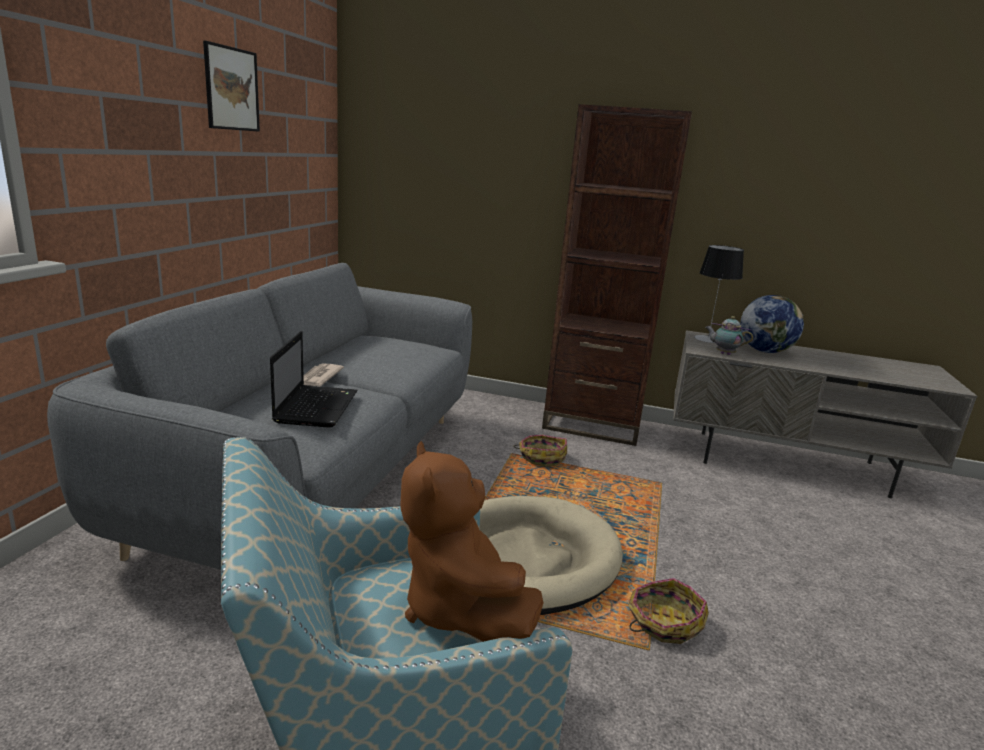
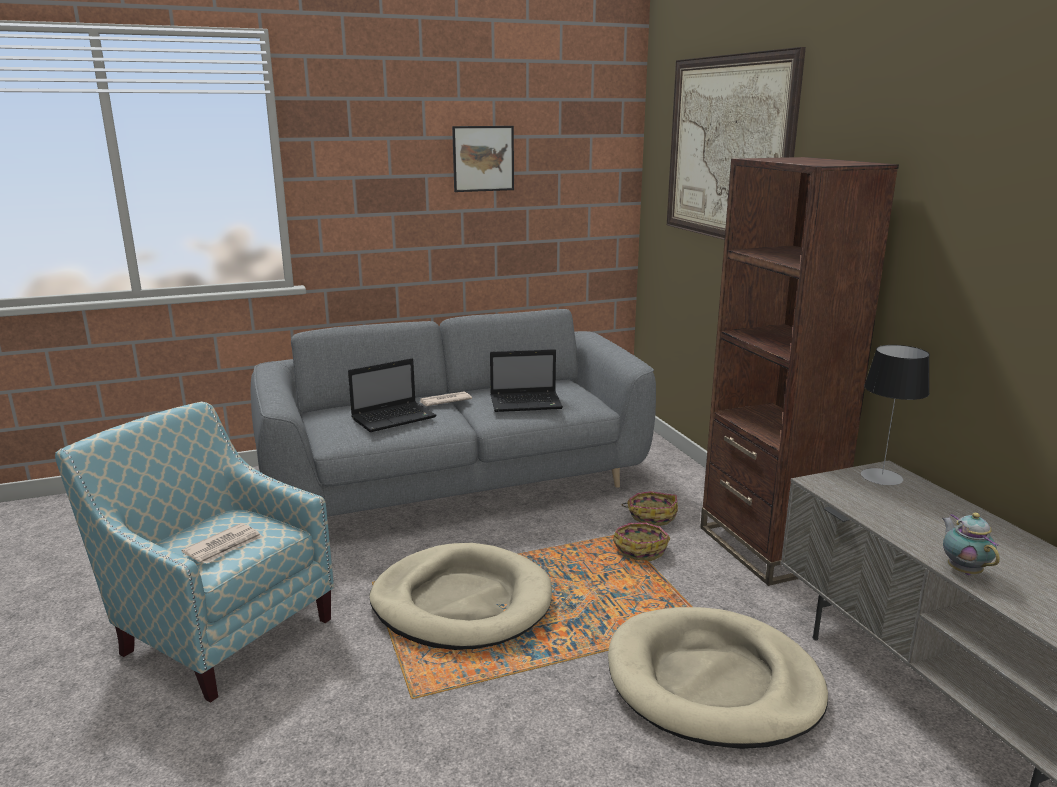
camera: 55 degrees right, 0 degrees up
brown plush toy [400,441,543,642] -> newspaper [181,523,263,564]
basket [628,578,709,644] -> basket moved to [622,491,678,526]
teapot [705,316,753,355] -> teapot moved to [942,513,1000,575]
globe [740,295,804,353] -> none
none -> laptop [490,349,563,412]
none -> beige dog bed [608,607,828,749]
none -> picture [667,47,806,240]

